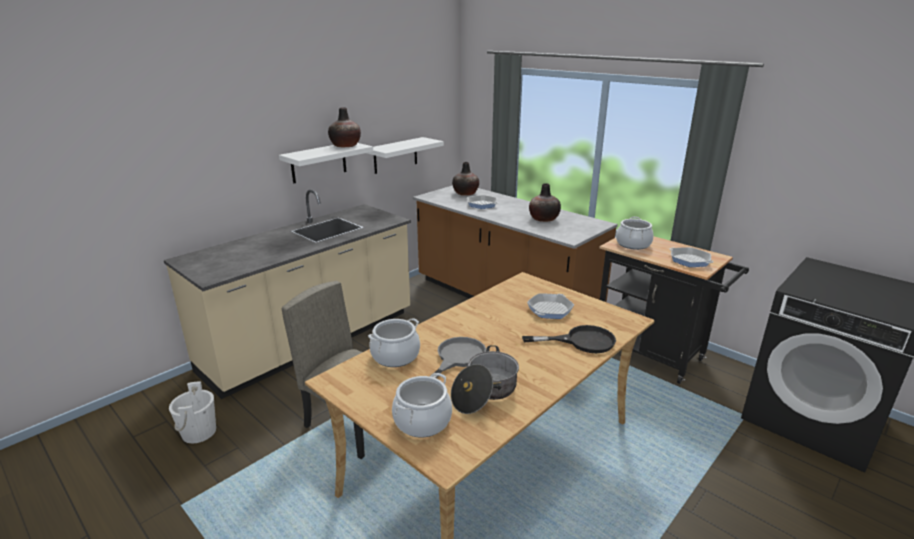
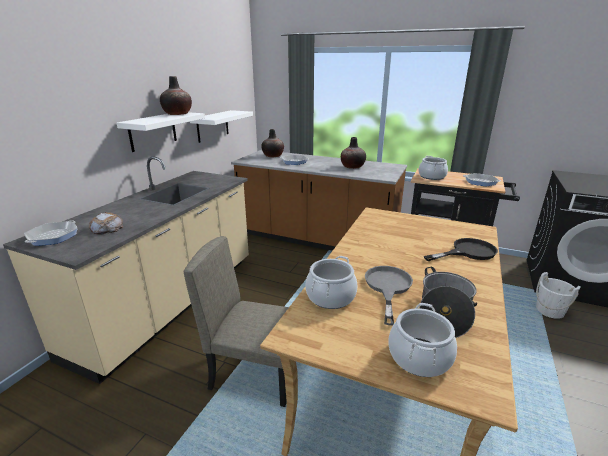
camera: 20 degrees left, 0 degrees up
white bucket [169,382,216,443] -> white bucket moved to [536,272,581,319]
frying pan [527,294,574,319] -> frying pan moved to [24,220,78,246]
none -> bread [89,212,123,235]

